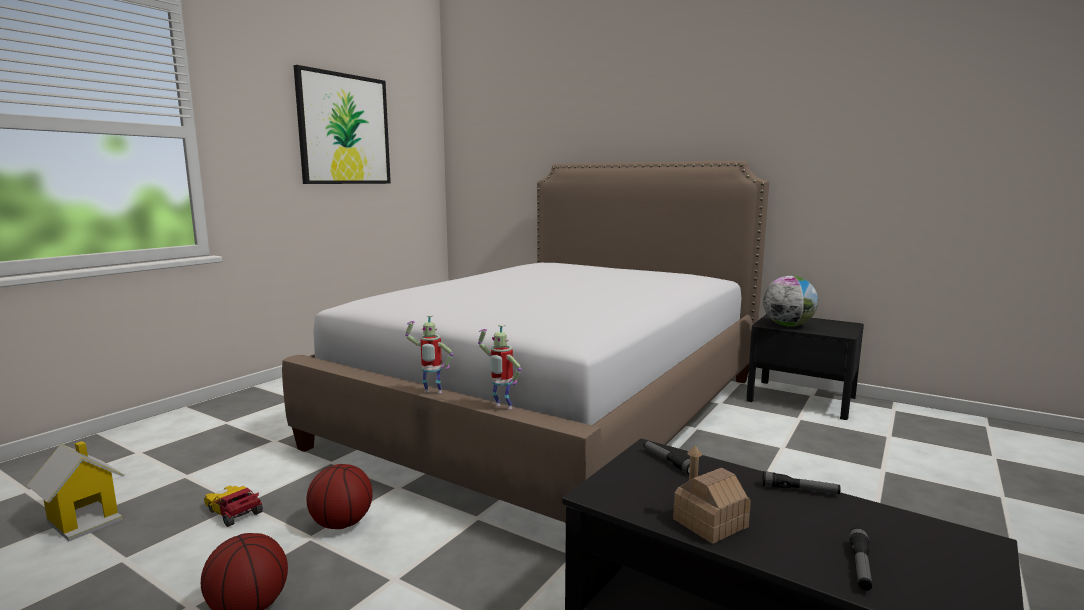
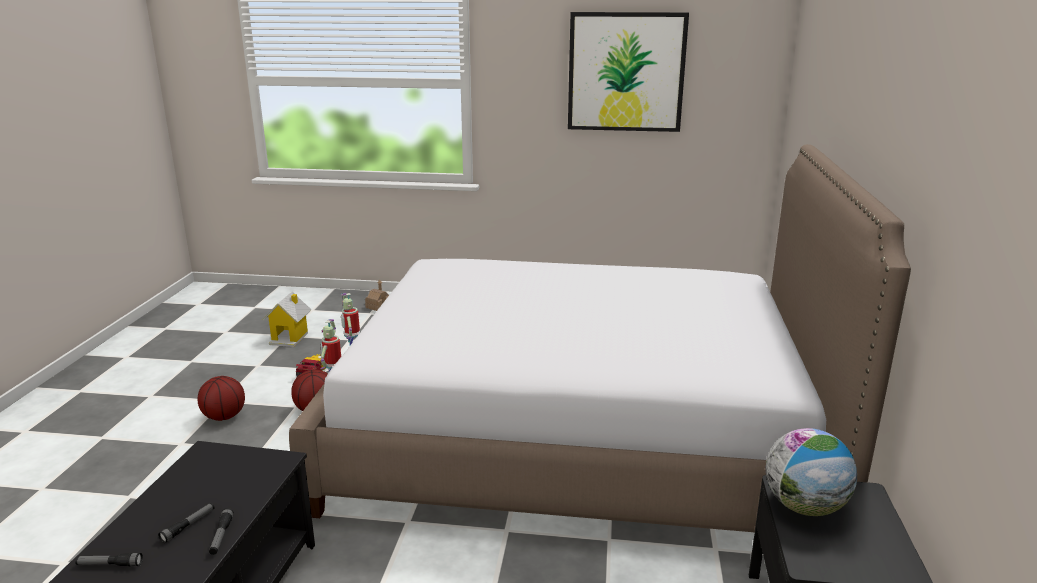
camera: 65 degrees right, 10 degrees up
flashlight [643,441,690,474] -> flashlight moved to [158,503,215,543]
toy house [673,445,751,544] -> toy house moved to [365,280,389,311]

